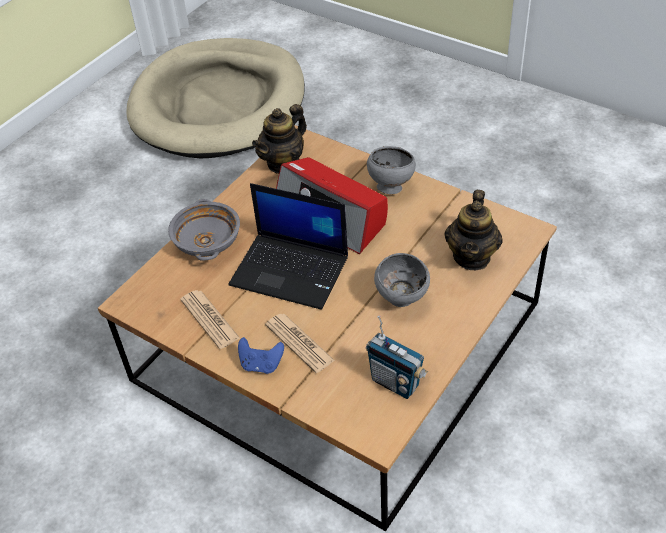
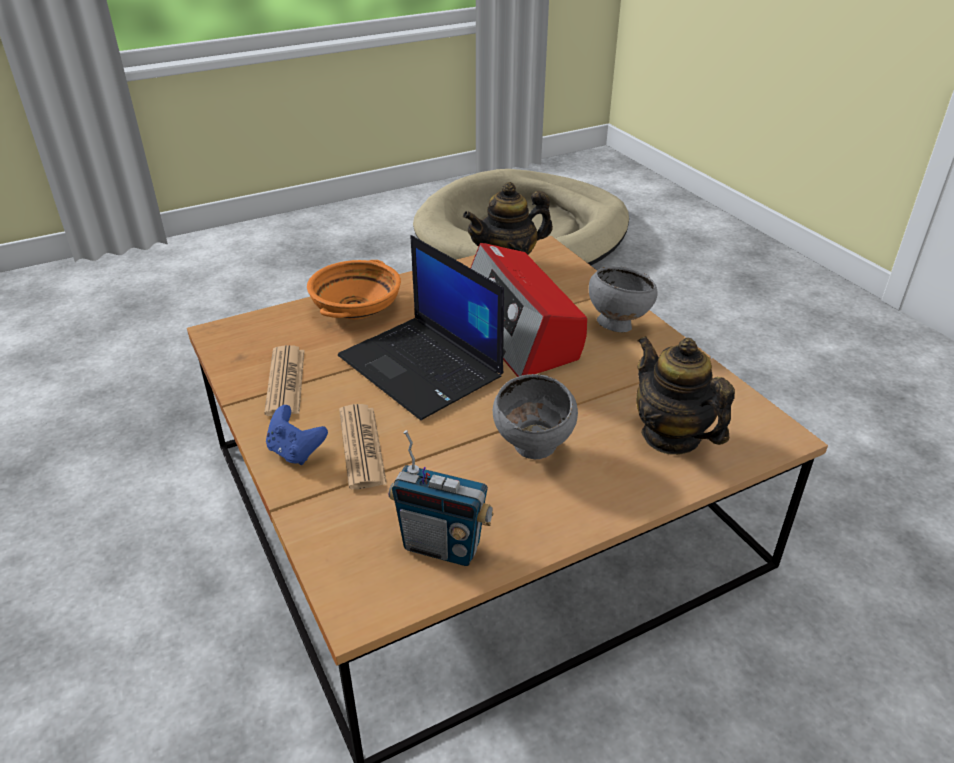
camera: 25 degrees right, 10 degrees down
grey bowl [168,199,240,261] -> orange bowl [307,260,401,319]
radio [366,316,428,399] -> radio turned 45 degrees counterclockwise [389,430,494,566]
teapot [444,190,503,270] -> teapot turned 105 degrees clockwise [636,336,735,455]

